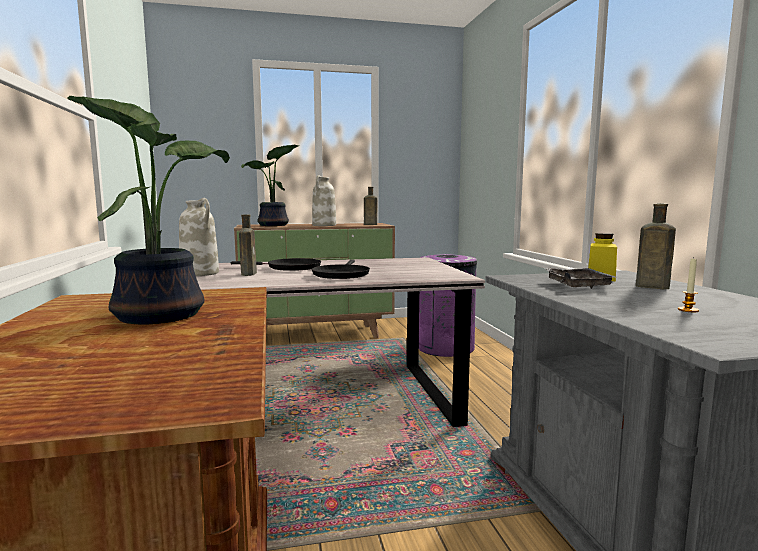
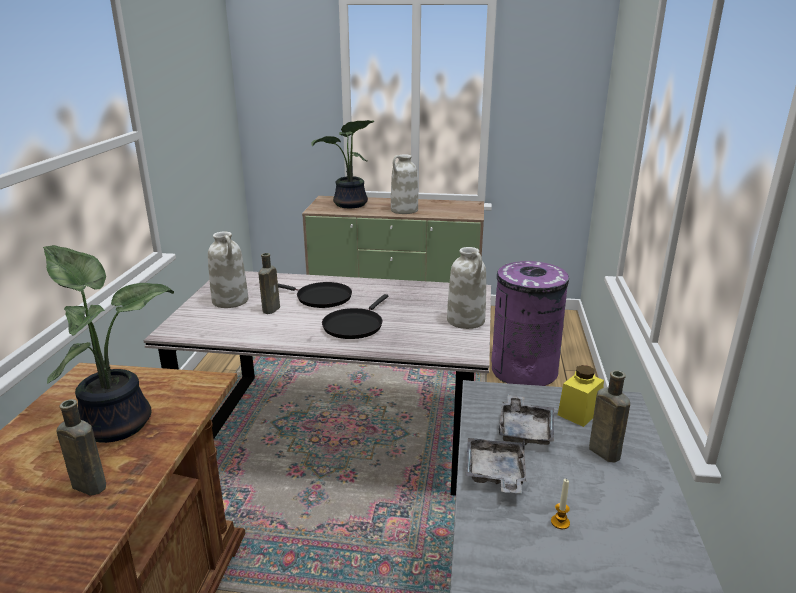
camera: 20 degrees right, 15 degrees up
brown bottle [364,187,377,225] -> brown bottle moved to [57,399,106,496]
none -> white vase [447,247,486,329]
none -> grey tray [466,438,527,493]

